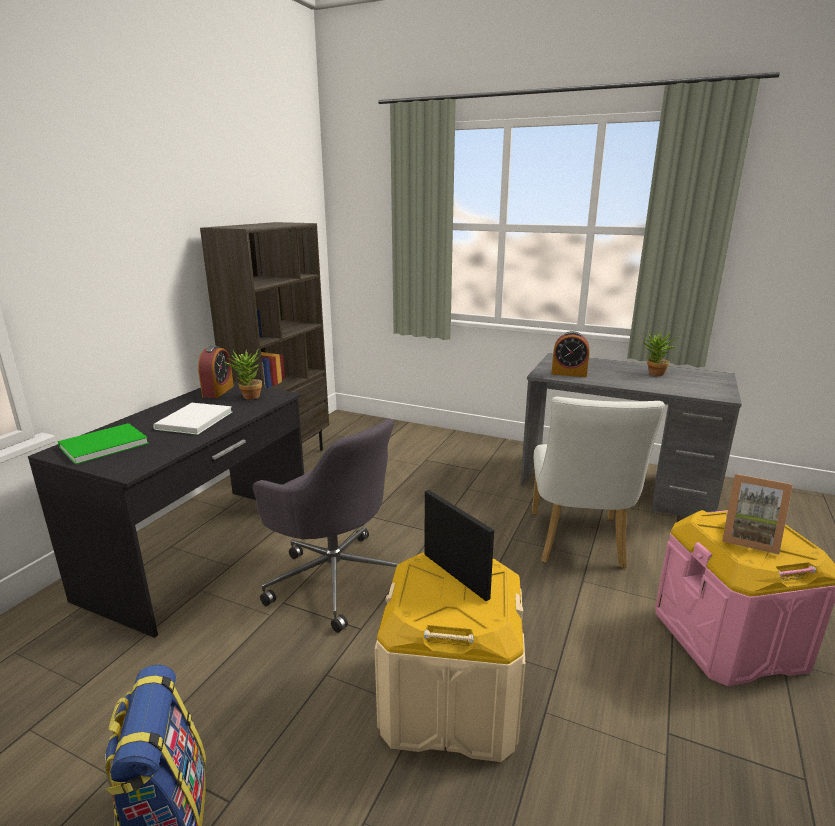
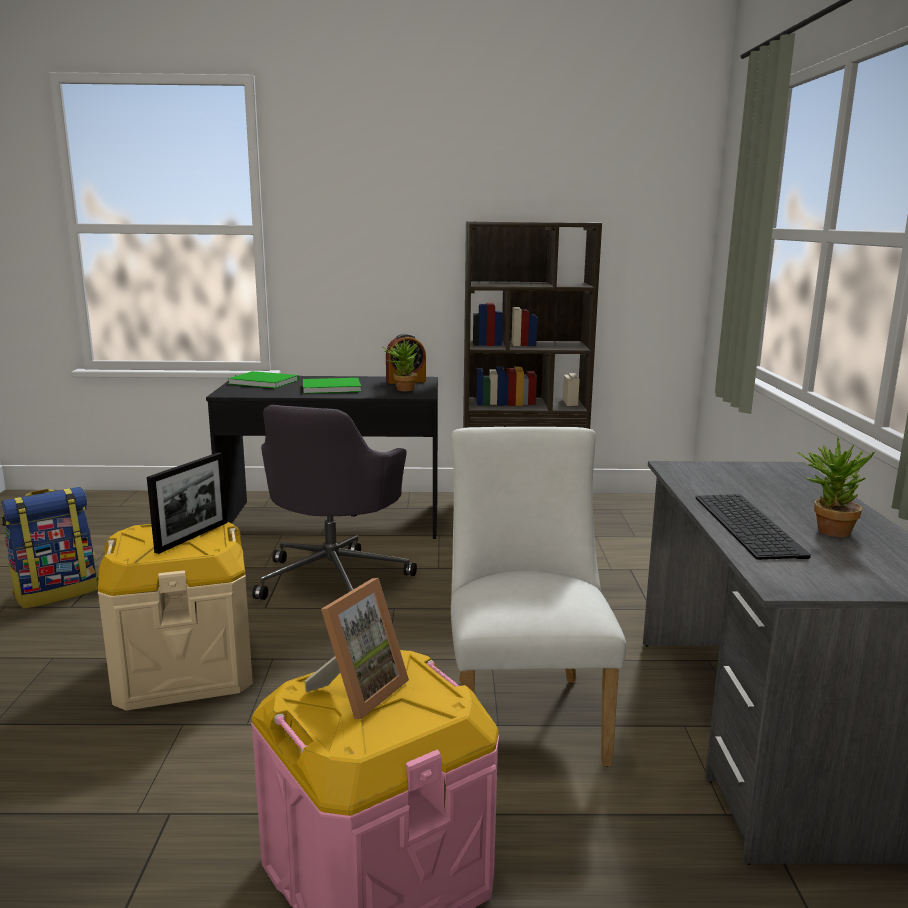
camera: 65 degrees right, 5 degrees down
white book [153,403,232,435] -> green book [303,378,361,394]
white chair [532,397,665,569] -> white chair turned 105 degrees clockwise [451,427,626,767]
alarm clock [551,331,589,377] -> none
picture frame [722,474,793,554] -> picture frame turned 150 degrees counterclockwise [304,578,409,719]
none -> keyboard [696,494,811,560]

